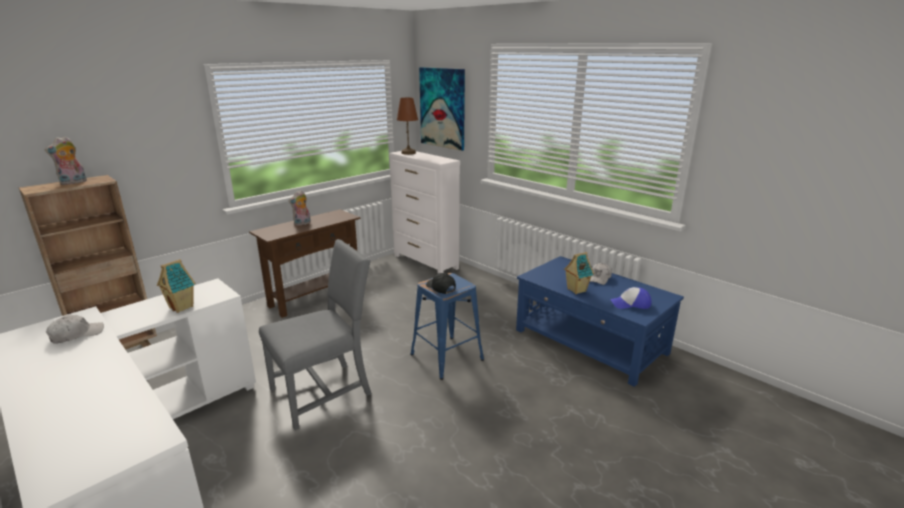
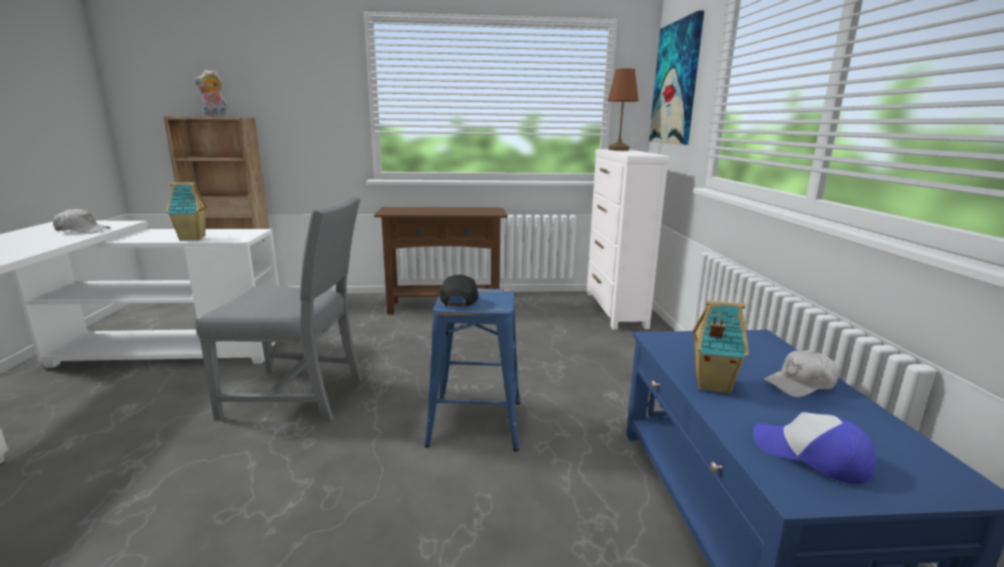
camera: 40 degrees right, 5 degrees down
plush toy [289,190,311,226] -> none

